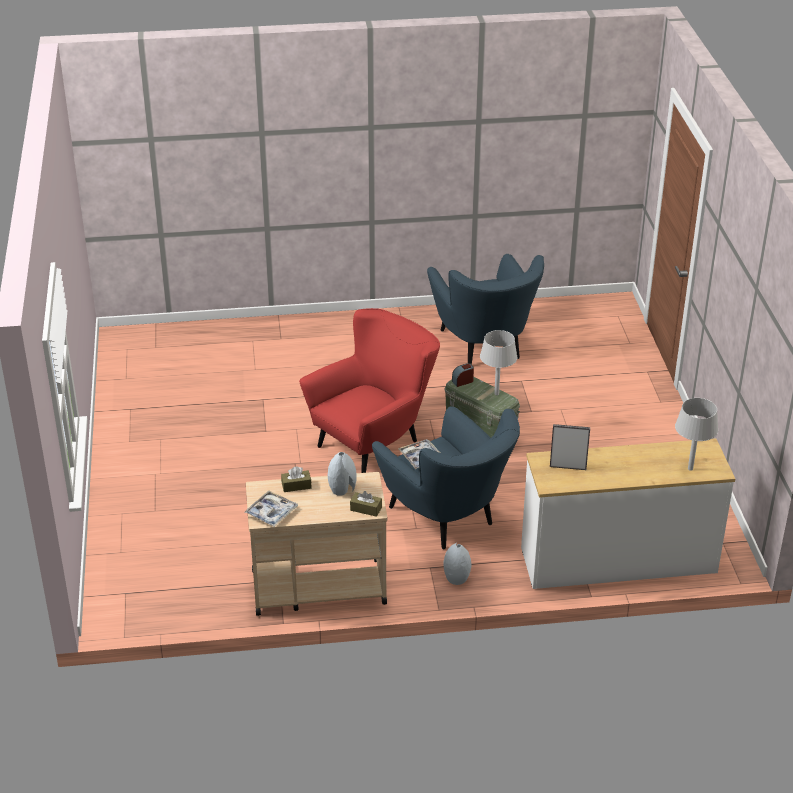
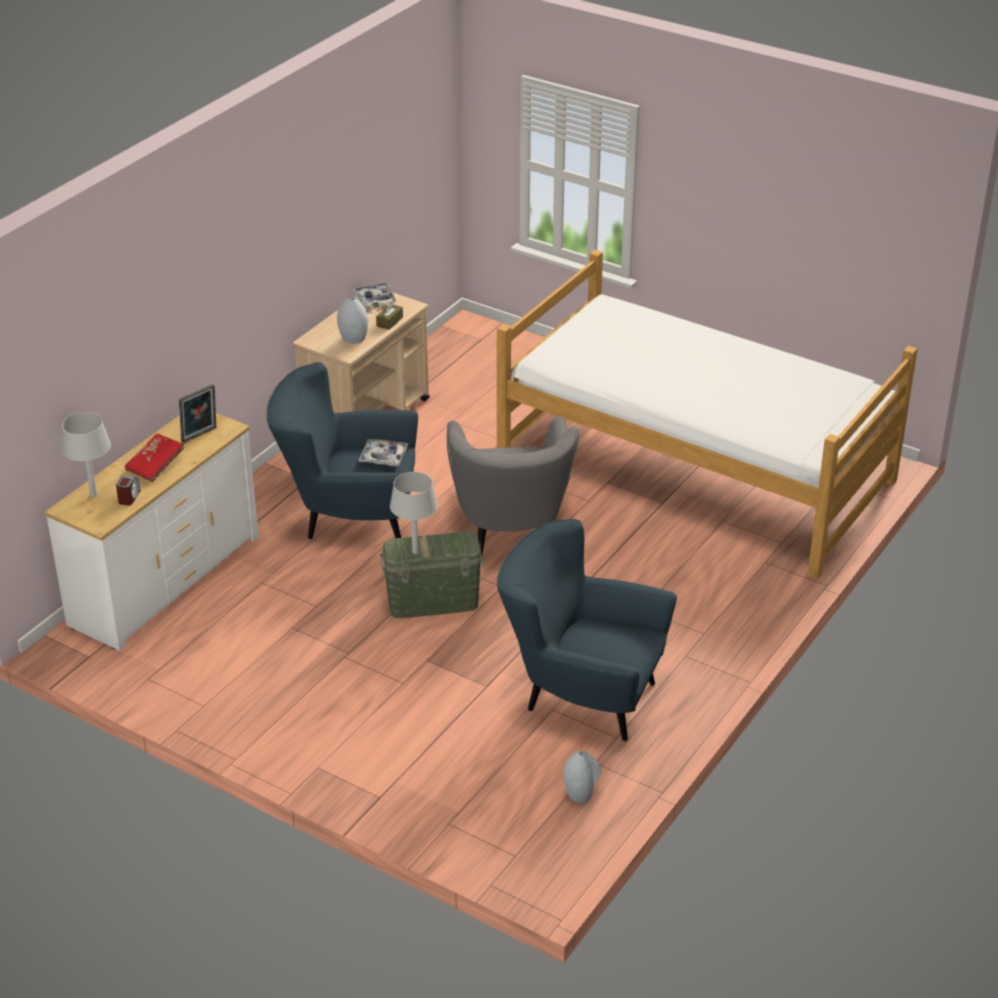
camera: 130 degrees right, 0 degrees up
red armchair [299,308,440,473] -> grey armchair [447,416,579,555]
brown tissue box [350,491,382,517] -> none
grey vase [444,543,471,585] -> grey vase moved to [563,751,602,803]
alarm clock [452,363,474,387] -> alarm clock moved to [116,476,141,506]
none -> red book [125,434,184,482]
none -> bed [497,250,918,579]

